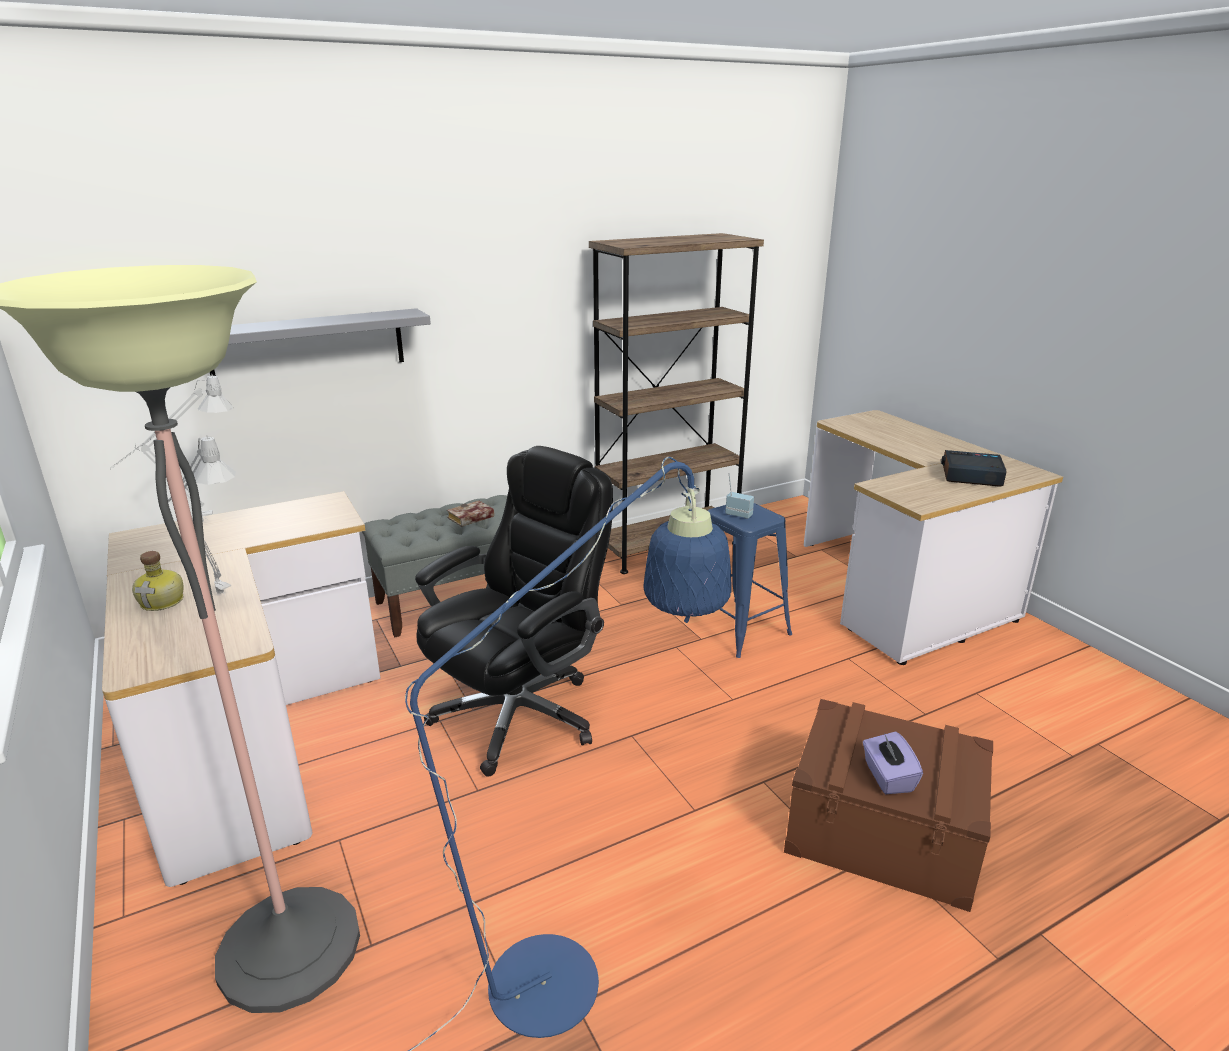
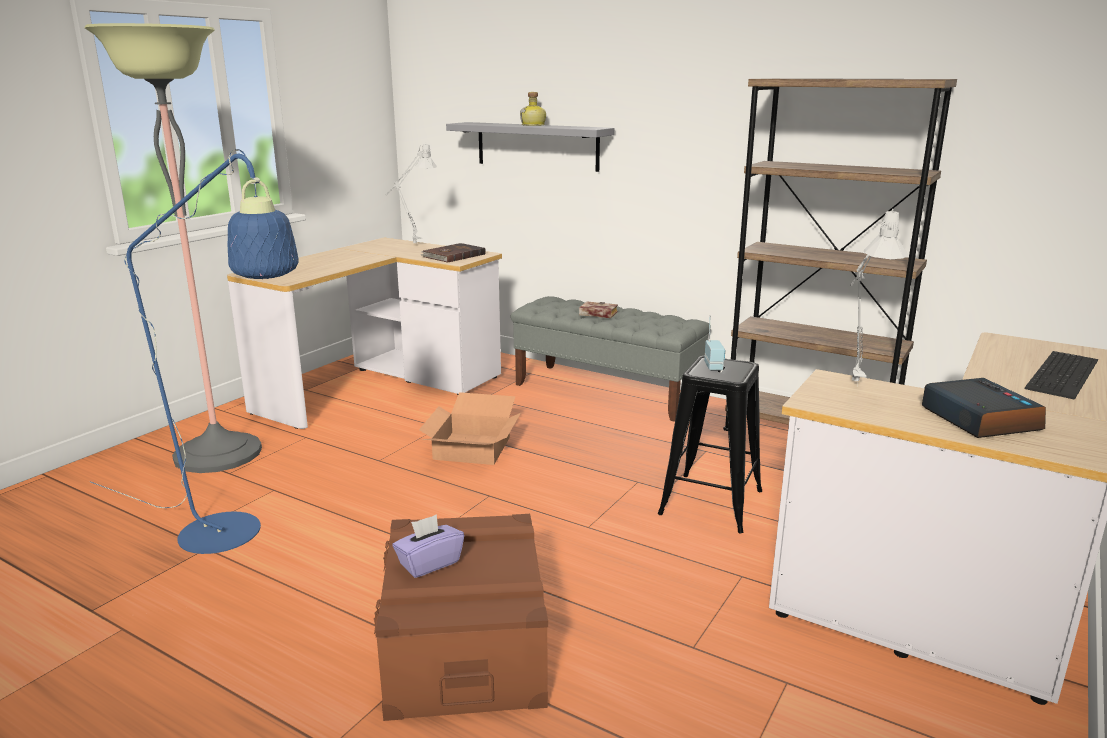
camera: 60 degrees right, 5 degrees down
bottle [132,551,183,611] -> bottle moved to [520,92,546,126]
grey table lamp [168,435,236,595] -> grey table lamp moved to [850,209,908,381]
black office chair [415,446,613,777] -> cardboard box [419,392,521,465]
blue stool [684,503,792,658] -> black stool [658,356,762,533]
none -> brown book [420,243,486,263]
none -> keyboard [1025,351,1098,400]

